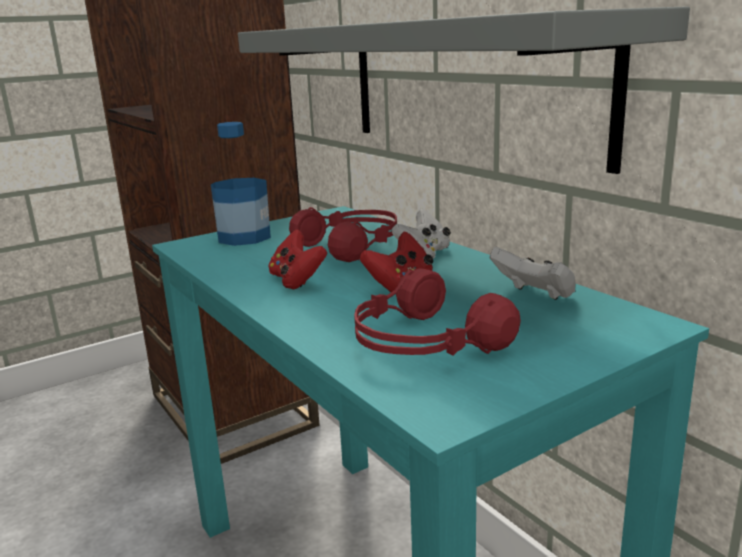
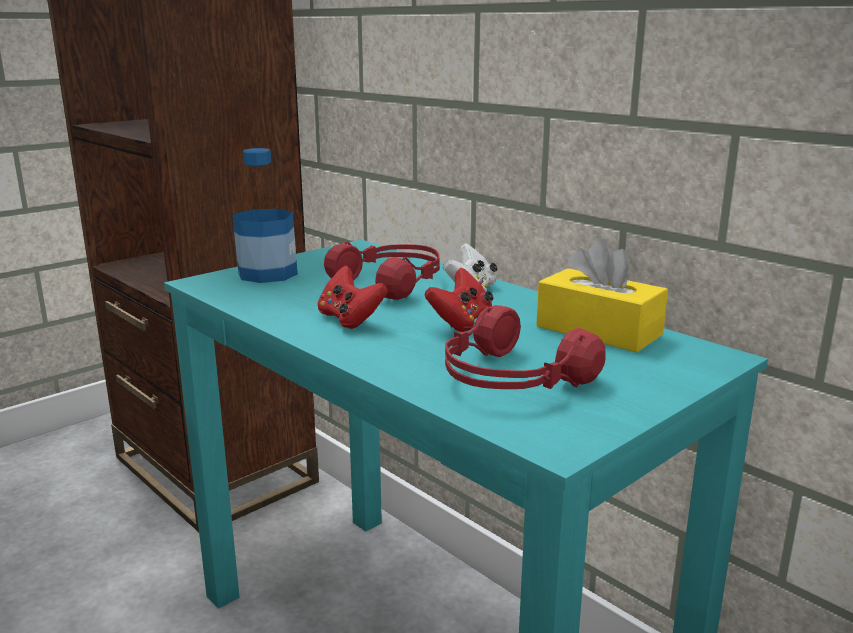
camera: 10 degrees left, 0 degrees up
grey shelf [238,6,690,174] -> none
white game controller [490,247,576,300] -> yellow tissue box [536,239,668,352]

